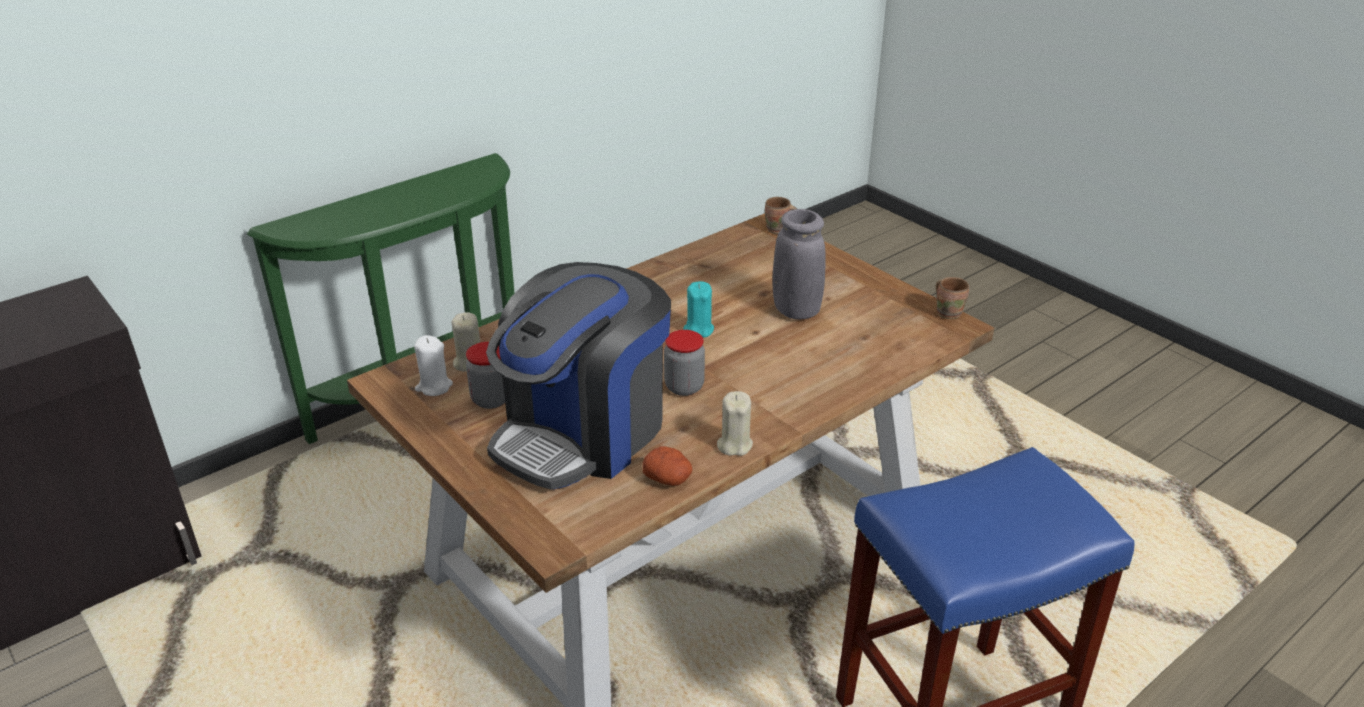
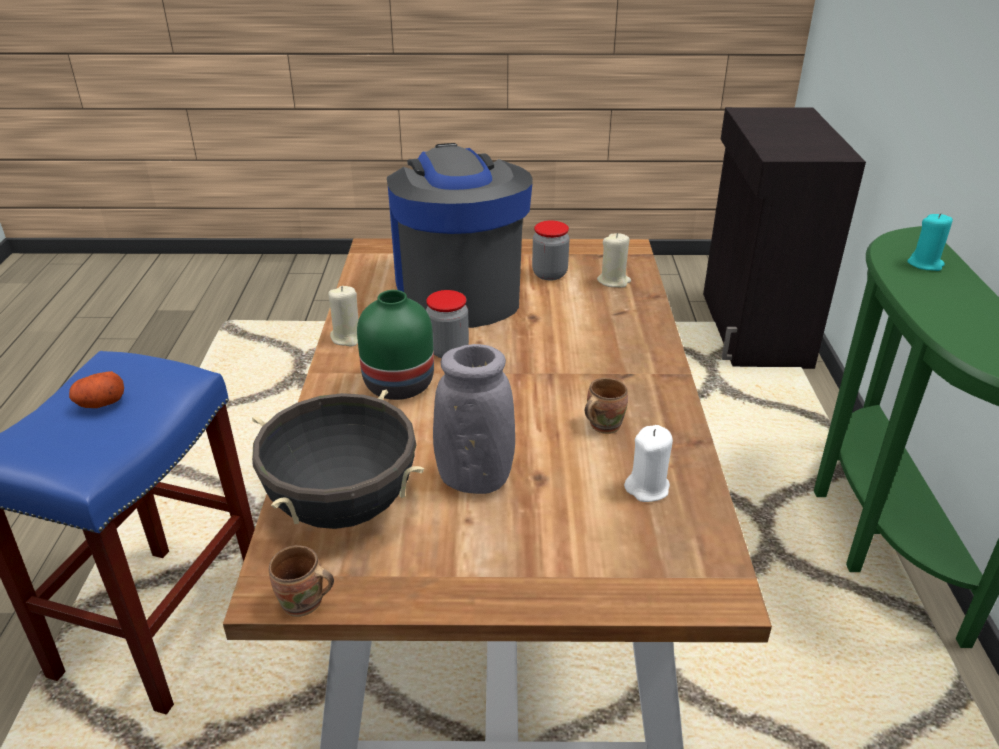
camera: 130 degrees right, 0 degrees up
white candle [414,335,453,396] -> white candle moved to [624,425,673,502]
potato [643,446,692,486] -> potato moved to [69,371,124,408]
turquoise candle [683,281,714,337] -> turquoise candle moved to [907,213,953,271]
brown mug [765,197,797,234] -> brown mug moved to [585,378,628,434]
none -> black cooking pot [252,389,424,529]
none -> green vase [357,290,434,400]

